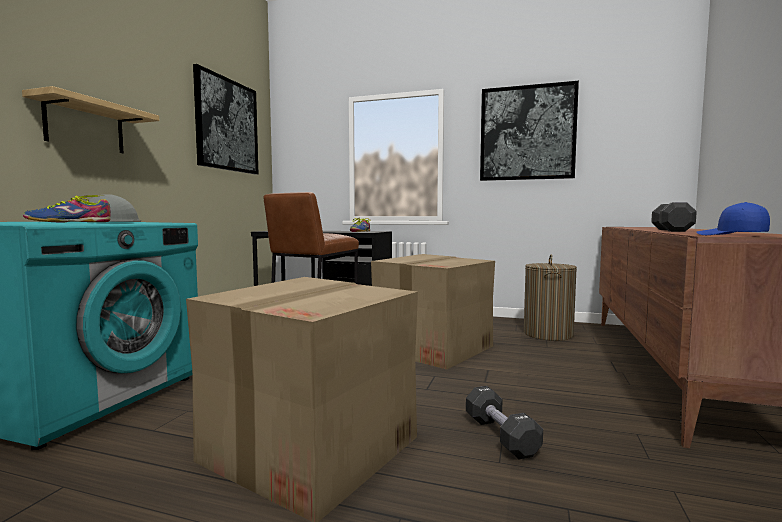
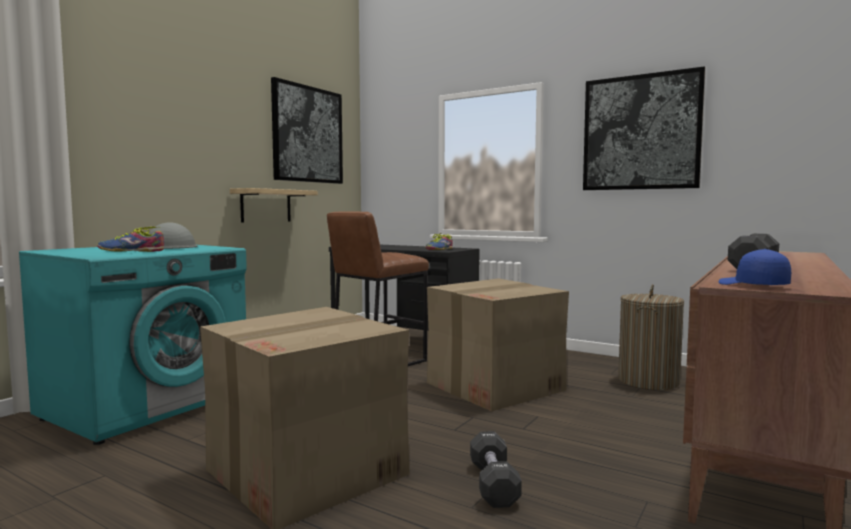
camera: 15 degrees right, 0 degrees up
shelf [22,86,159,153] -> shelf moved to [230,188,318,223]

